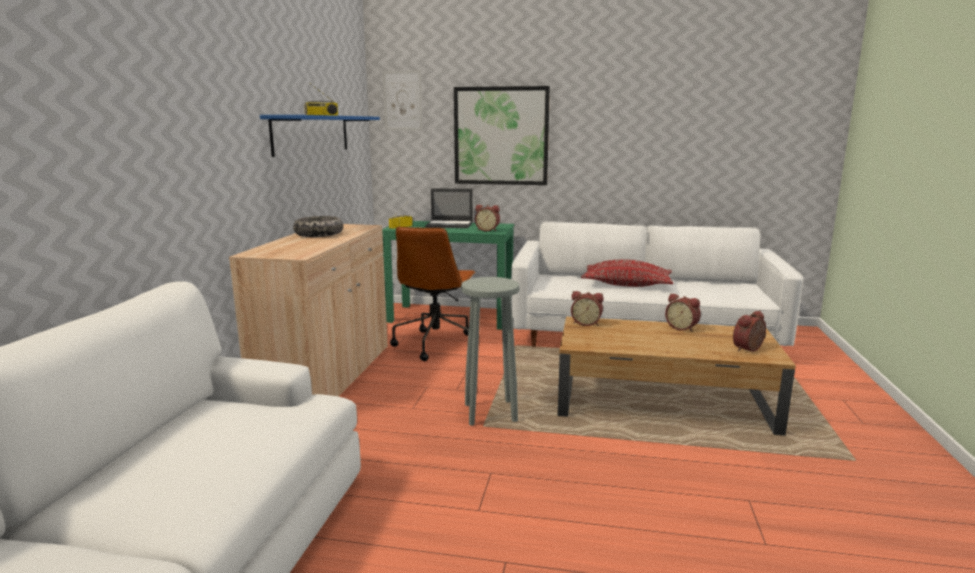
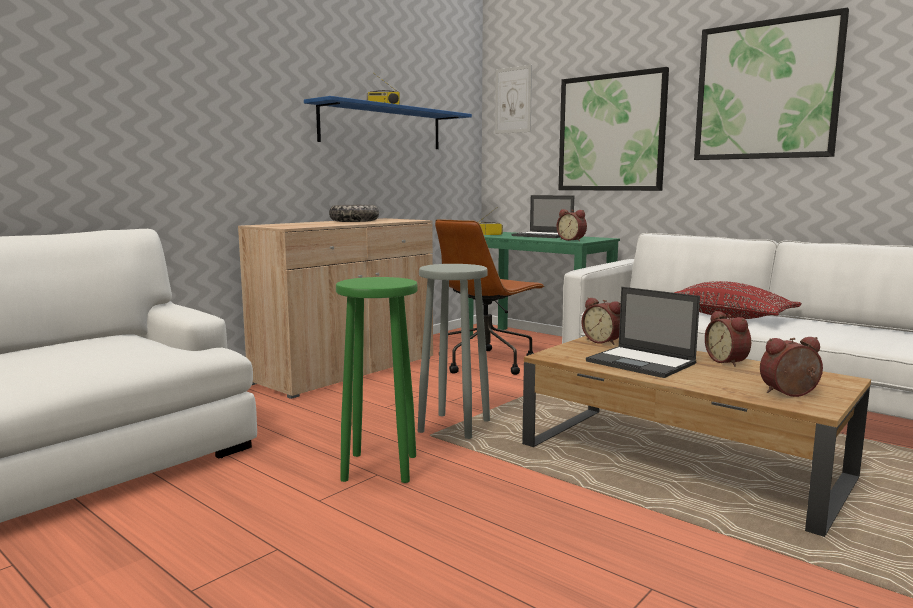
camera: 30 degrees right, 5 degrees down
none -> green stool [336,277,417,483]
none -> laptop [586,287,700,378]
none -> picture [694,7,849,160]

